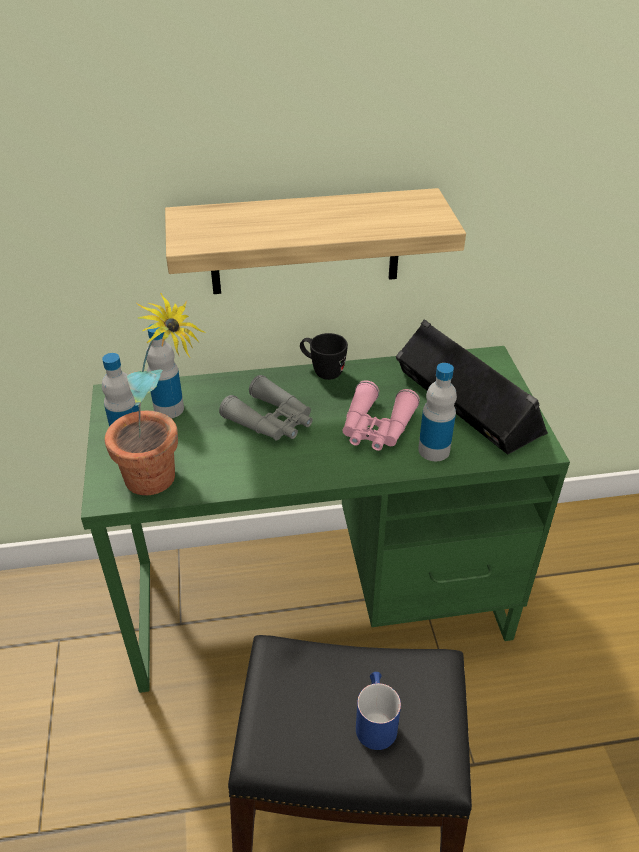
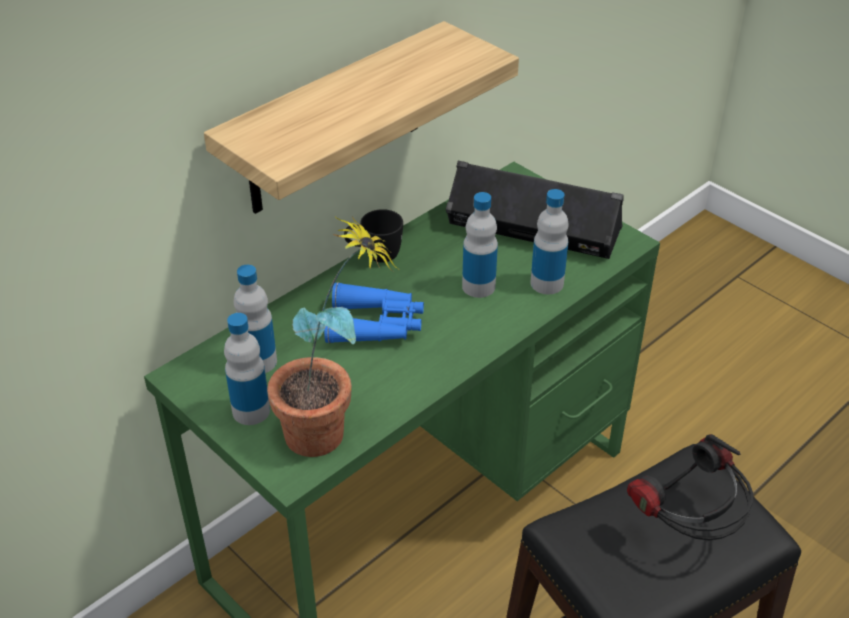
camera: 35 degrees left, 0 degrees up
grey binoculars [219,375,313,440] -> blue binoculars [324,282,424,343]
pink binoculars [342,380,420,451] -> bottle [462,192,498,298]
blue mug [356,672,401,750] -> headphones [627,434,753,540]

